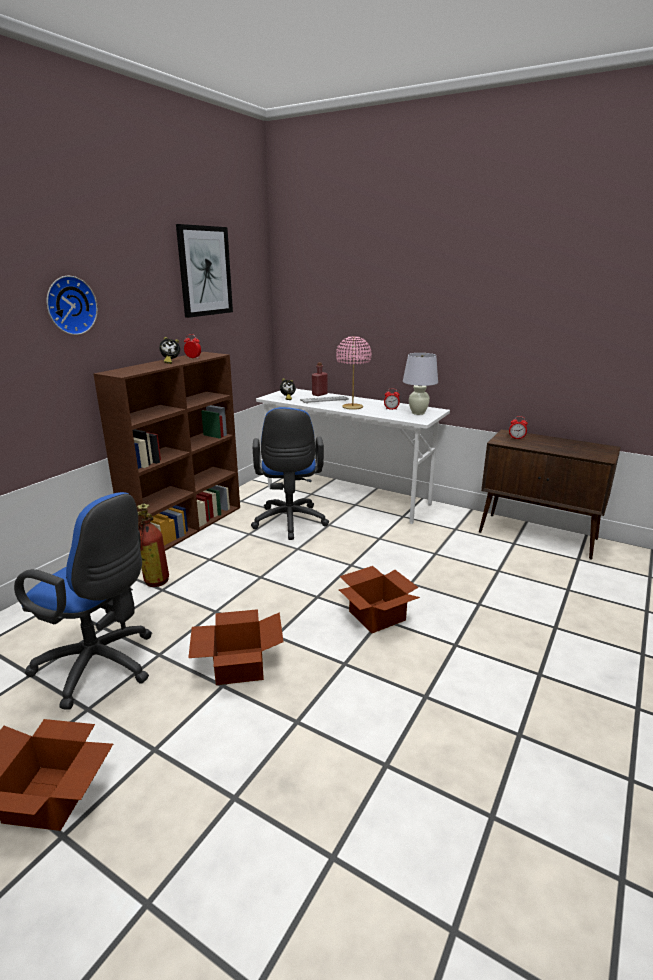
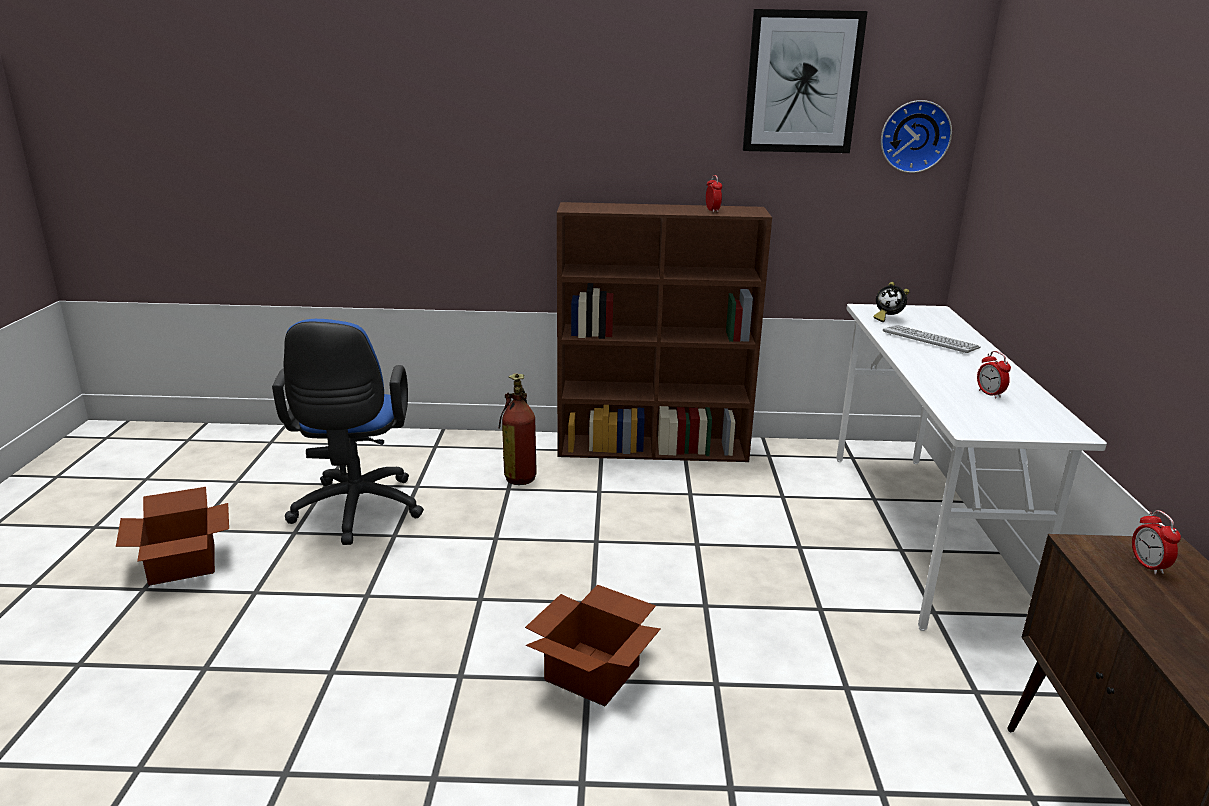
camera: 60 degrees right, 0 degrees up
wall clock [47,276,98,335] -> wall clock moved to [881,100,952,173]
alarm clock [159,337,180,364] -> none
cardboard box [188,609,283,685] -> none
blue office chair [251,407,329,540] -> none
red bottle [312,362,328,396] -> none
pink table lamp [336,336,372,410] -> none
white table lamp [403,353,438,415] -> none

